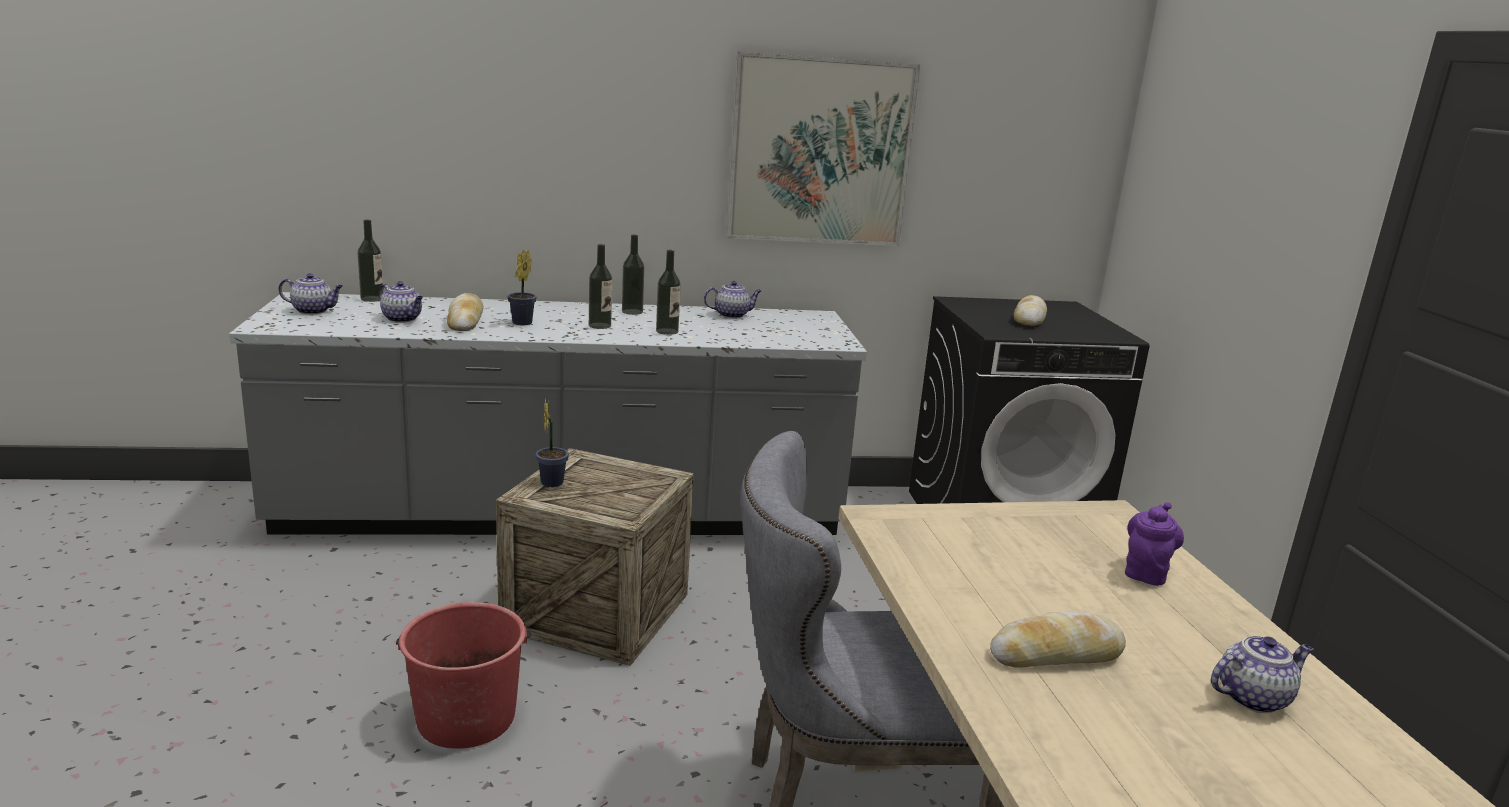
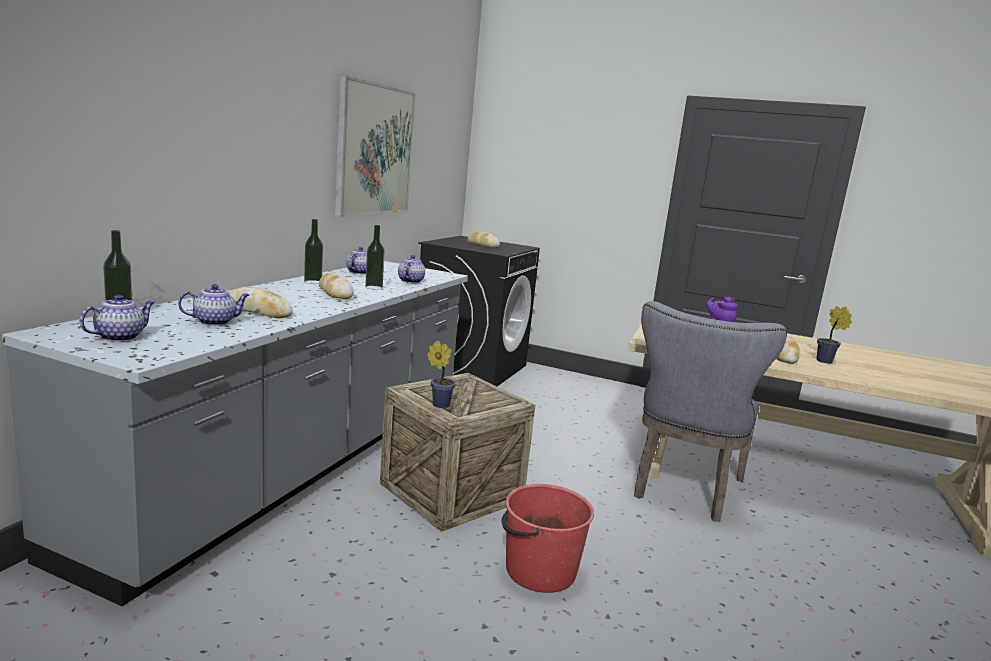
camera: 60 degrees left, 5 degrees down
potted plant [508,250,537,325] -> potted plant moved to [817,306,852,363]
bottle [589,244,612,329] -> bread [319,273,354,299]
teapot [1211,636,1314,713] -> teapot moved to [398,255,425,283]

